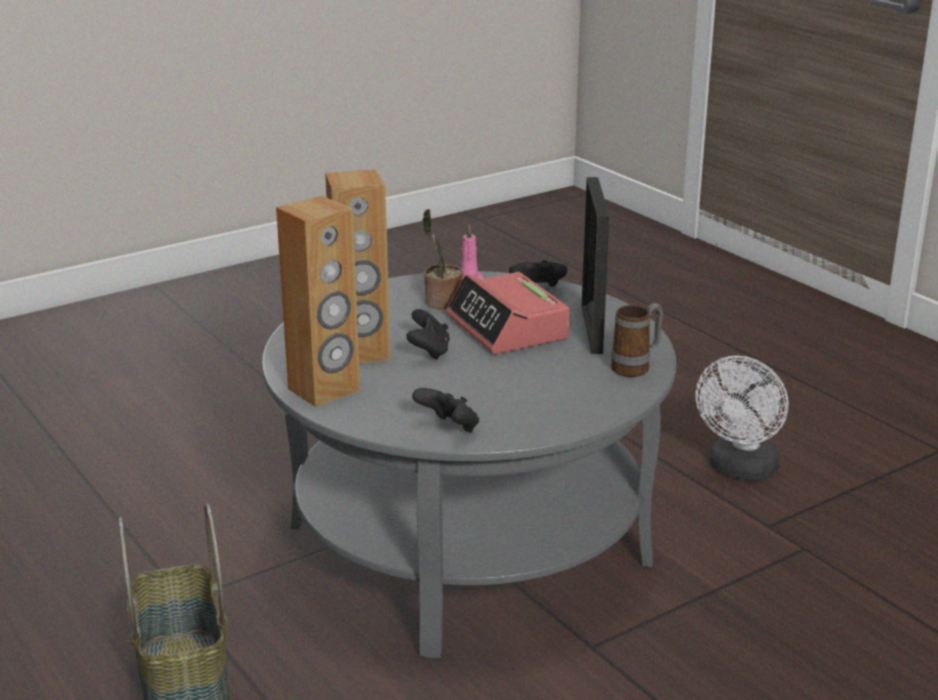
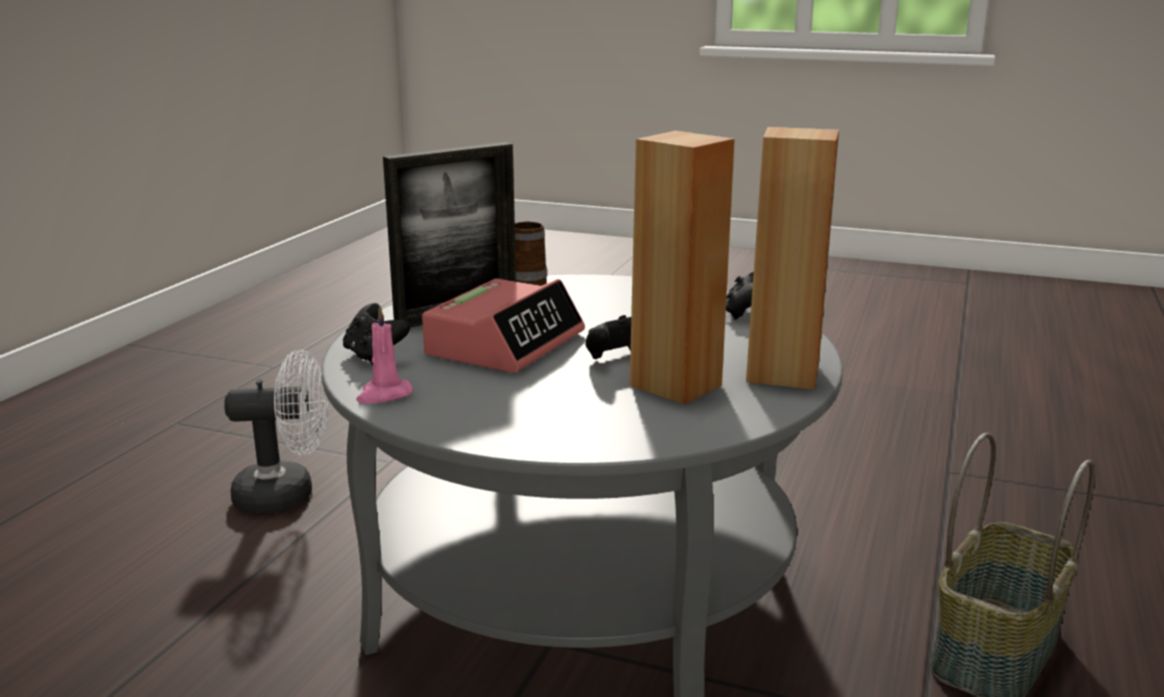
camera: 125 degrees left, 5 degrees down
potted plant [422,209,463,309] -> none

